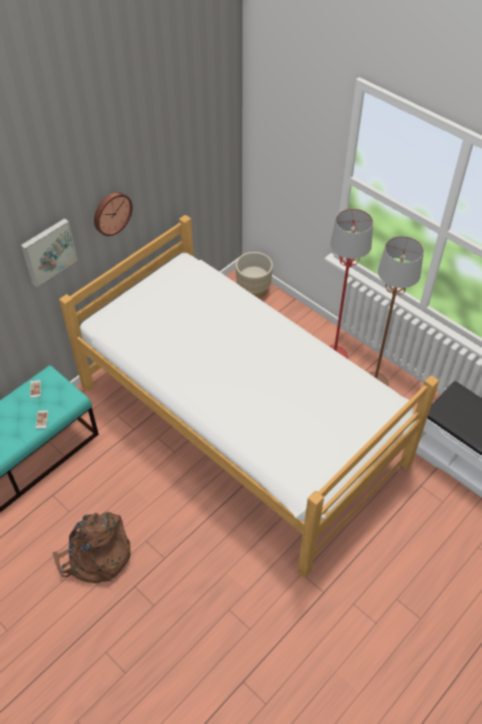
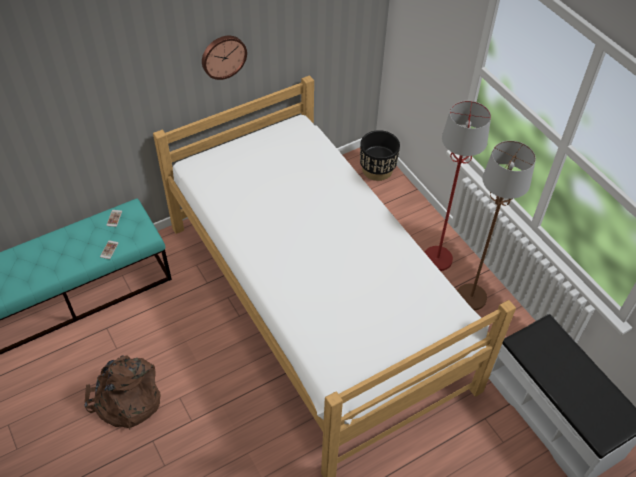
camera: 15 degrees right, 0 degrees up
picture [21,218,78,287] -> none
beige planter [236,252,273,298] -> black planter [360,130,400,181]

